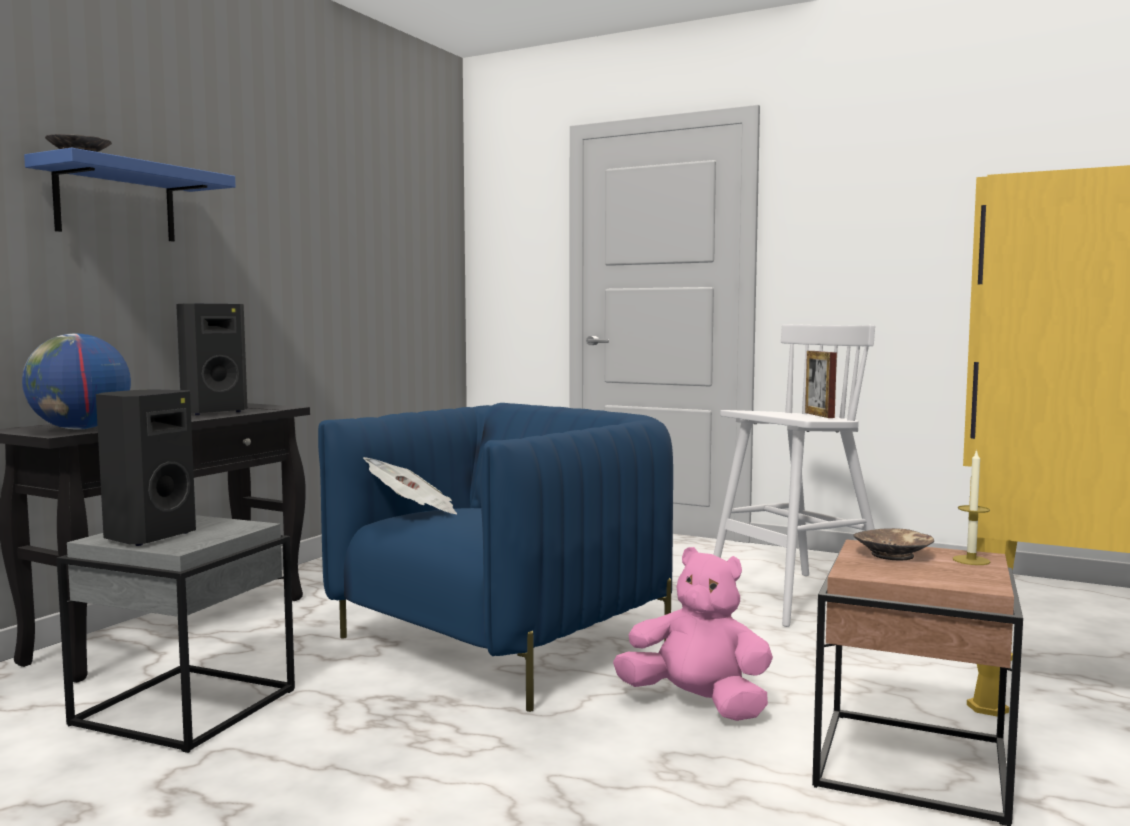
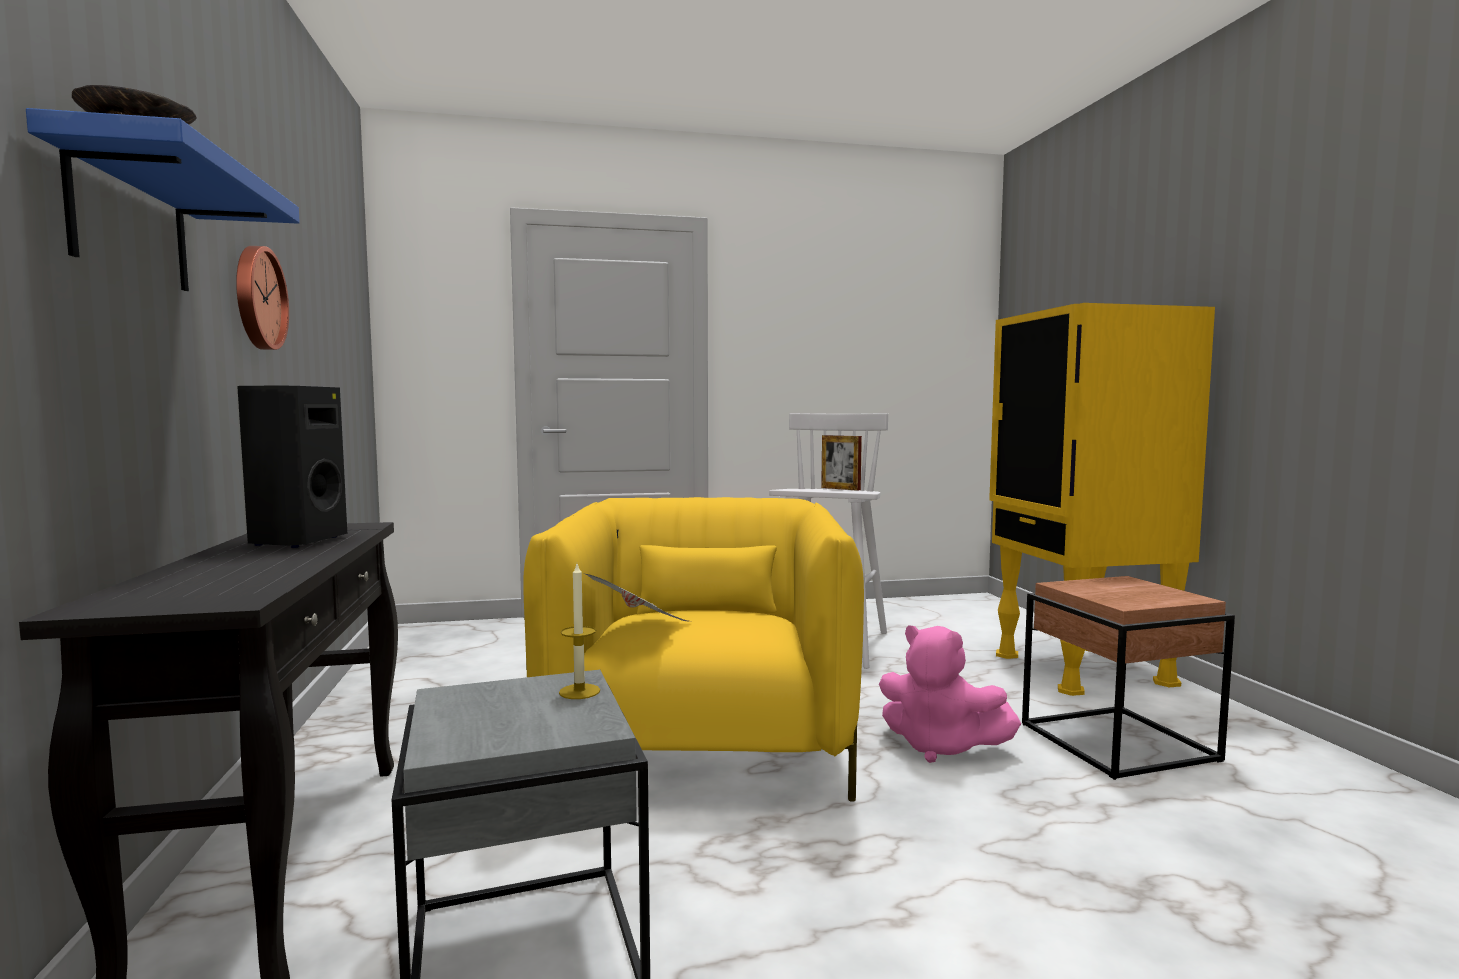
camera: 40 degrees left, 0 degrees up
globe [22,333,131,430] -> none
black speaker [96,389,196,546] -> none
blue armchair [318,403,673,712] -> yellow armchair [523,497,864,802]
pink plush toy [613,547,773,721] -> pink plush toy turned 135 degrees counterclockwise [879,625,1021,763]
brown bowl [854,528,934,560] -> none
candle [953,449,990,565] -> candle moved to [559,564,600,699]
none -> wall clock [236,246,289,350]

